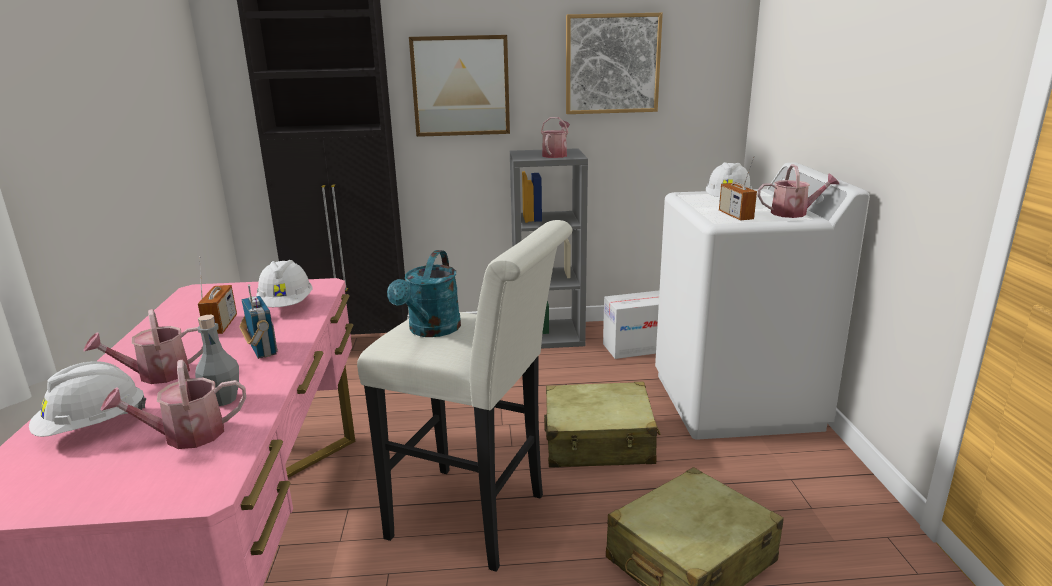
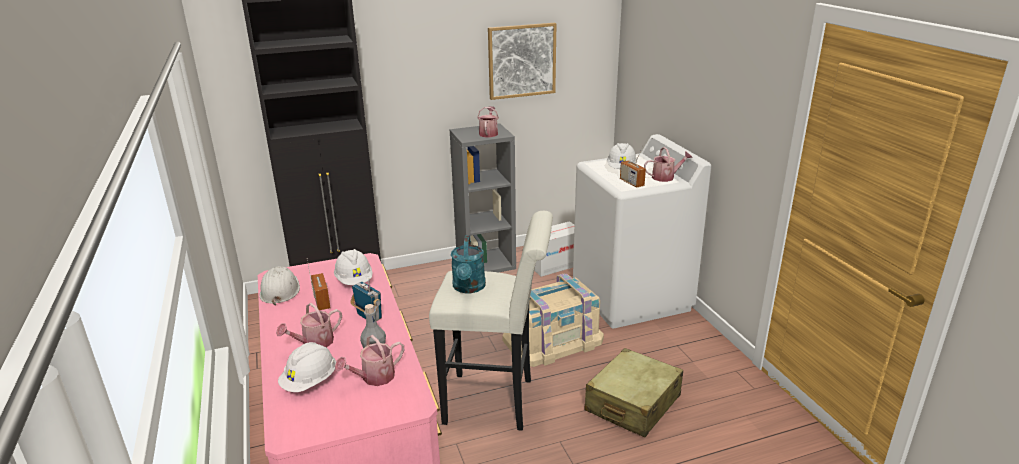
camera: 15 degrees left, 5 degrees up
picture [409,35,510,137] -> none
beige suitcase [544,382,661,468] -> beige storage box [502,273,604,367]
none -> white hard hat [259,266,300,306]

